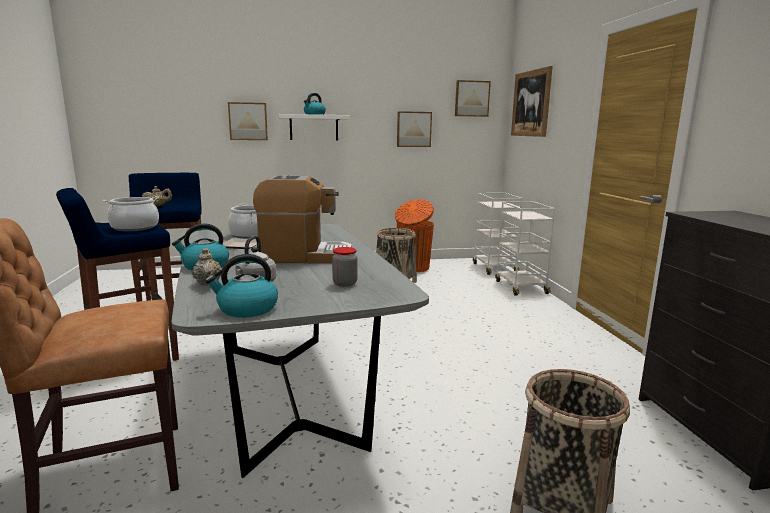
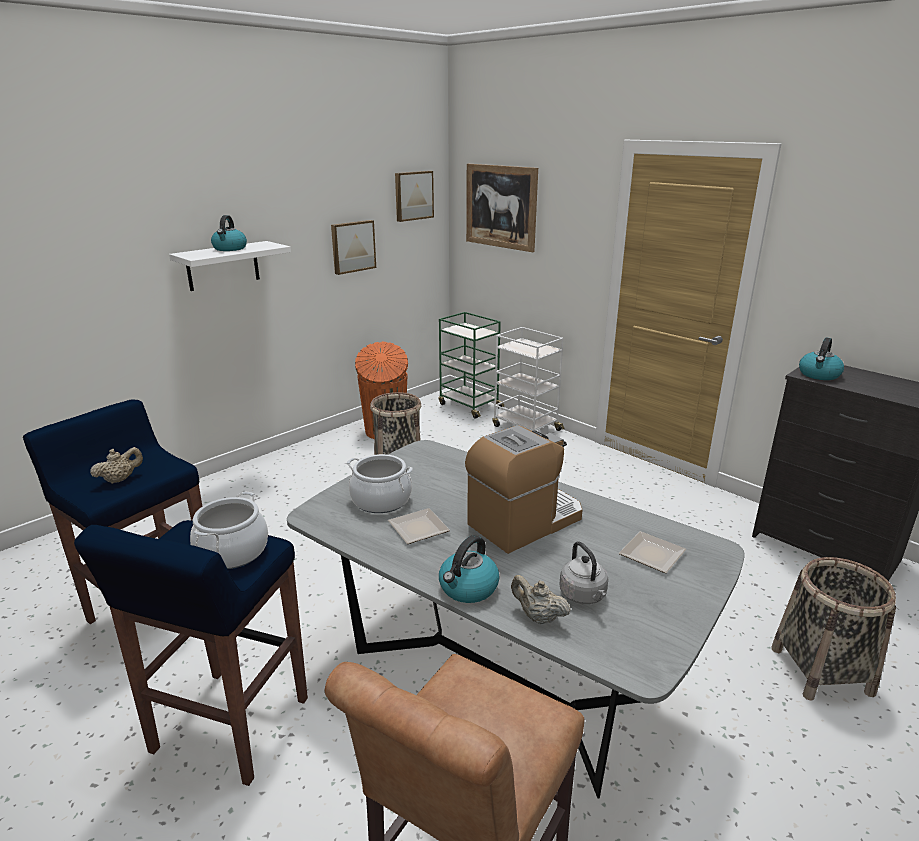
camera: 35 degrees left, 10 degrees up
kettle [205,254,278,318] -> kettle moved to [799,338,844,380]
picture [228,102,268,140] -> none
jar [332,247,357,287] -> plate [619,531,686,573]
white cart [473,193,522,275] -> green cart [439,312,504,419]

